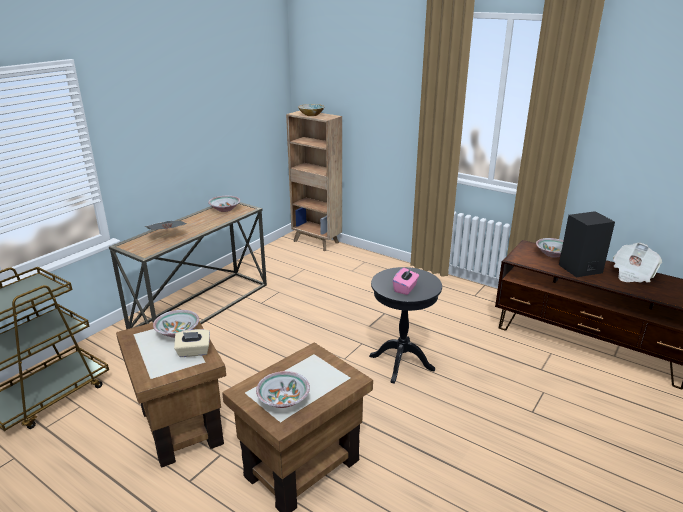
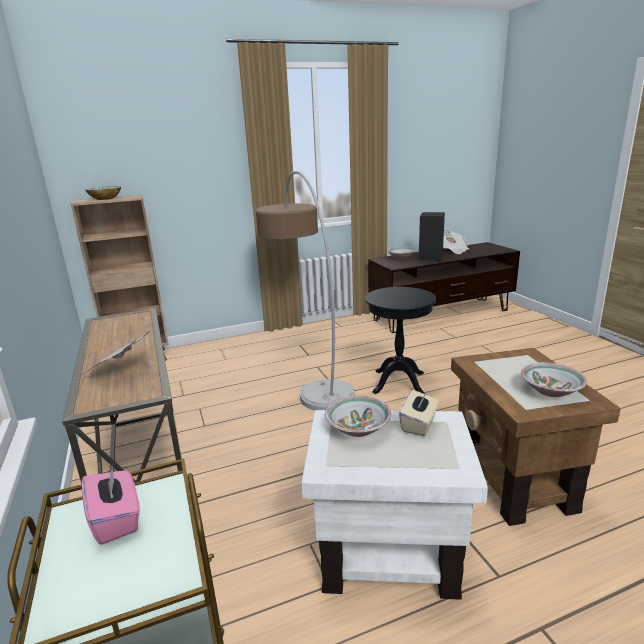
camera: 55 degrees left, 5 degrees down
brown side table [116,322,226,468] -> white side table [302,410,488,600]
bowl [208,196,240,212] -> none
pink tissue box [393,268,419,295] -> pink tissue box moved to [82,464,140,545]
none -> floor lamp [256,171,355,410]

